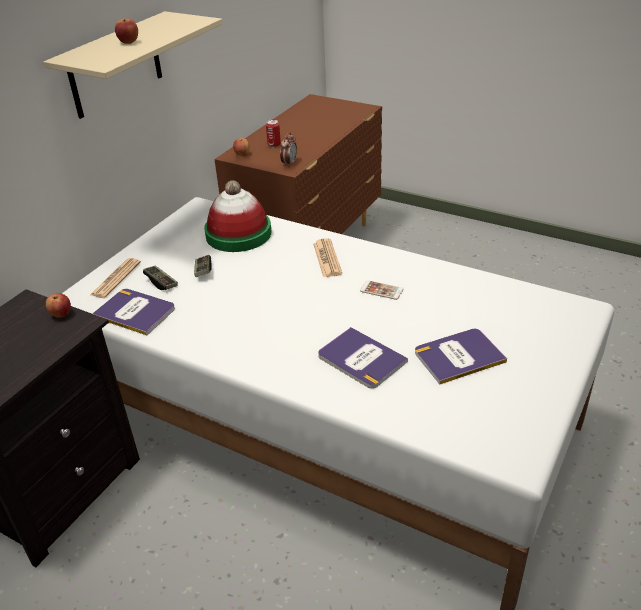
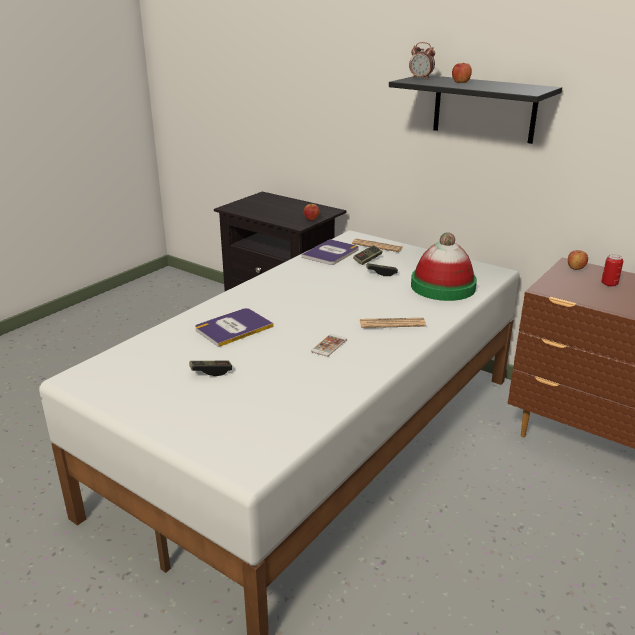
camera: 95 degrees right, 10 degrees down
beige shelf [44,11,222,119] -> black shelf [389,75,562,144]
alarm clock [280,132,297,167] -> alarm clock moved to [409,42,435,80]
book [415,329,507,385] -> game controller [189,361,232,376]

